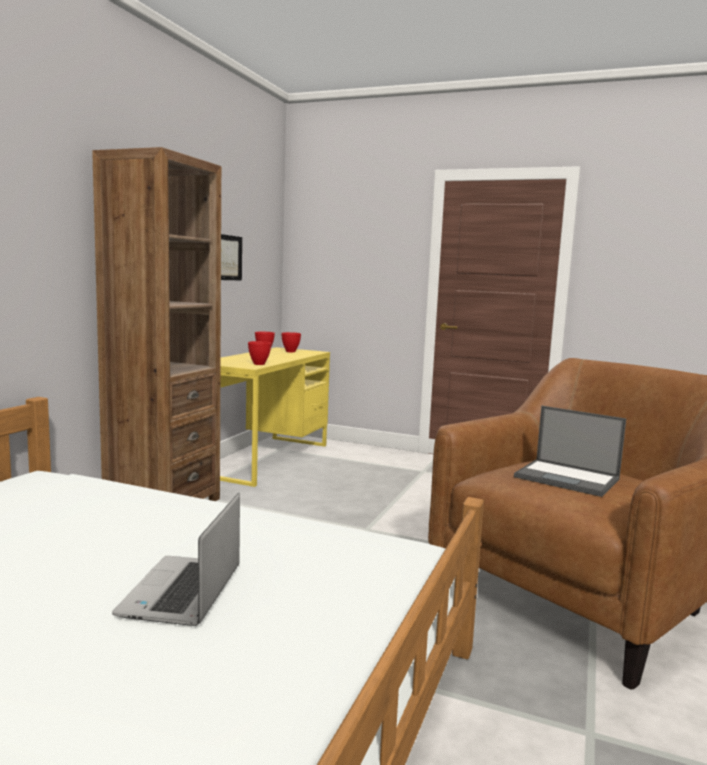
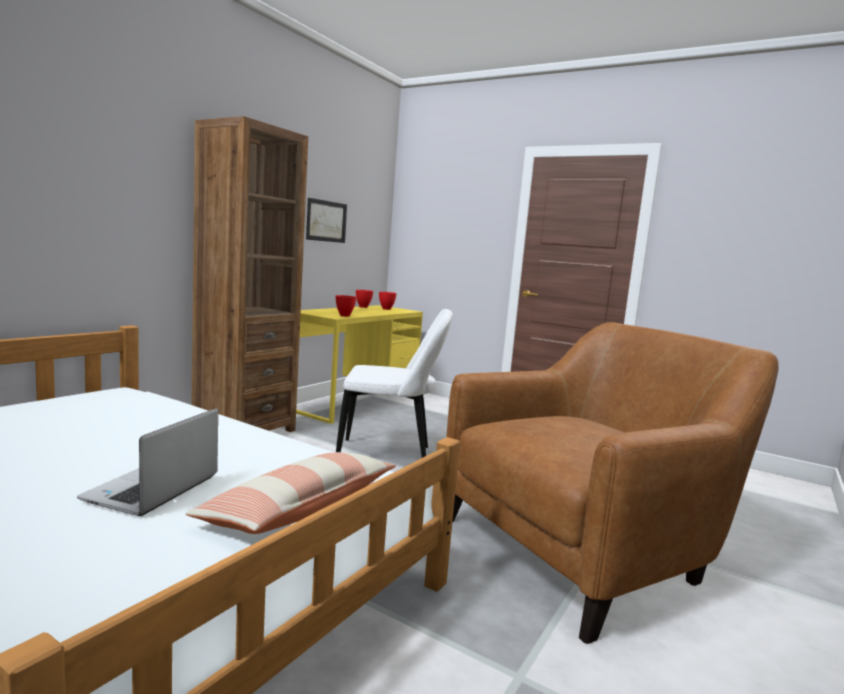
camera: 10 degrees right, 0 degrees up
laptop [514,406,626,497] -> none
none -> pillow [185,452,396,534]
none -> white chair [336,309,453,458]

